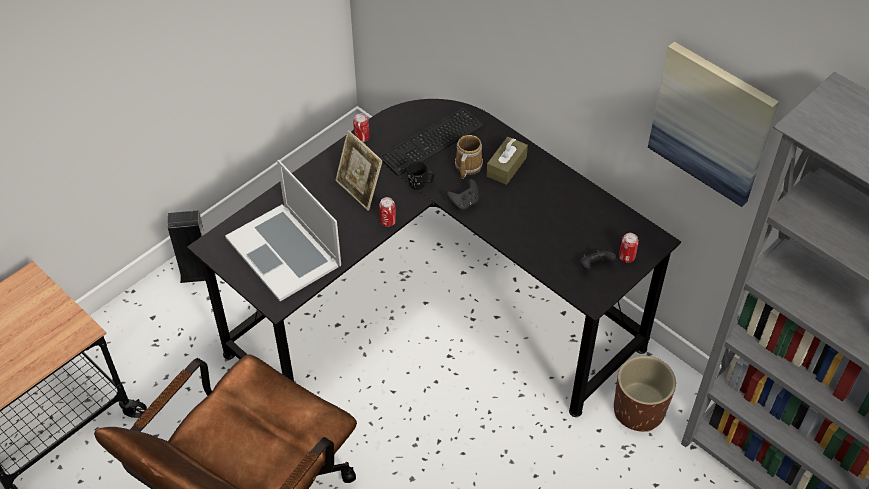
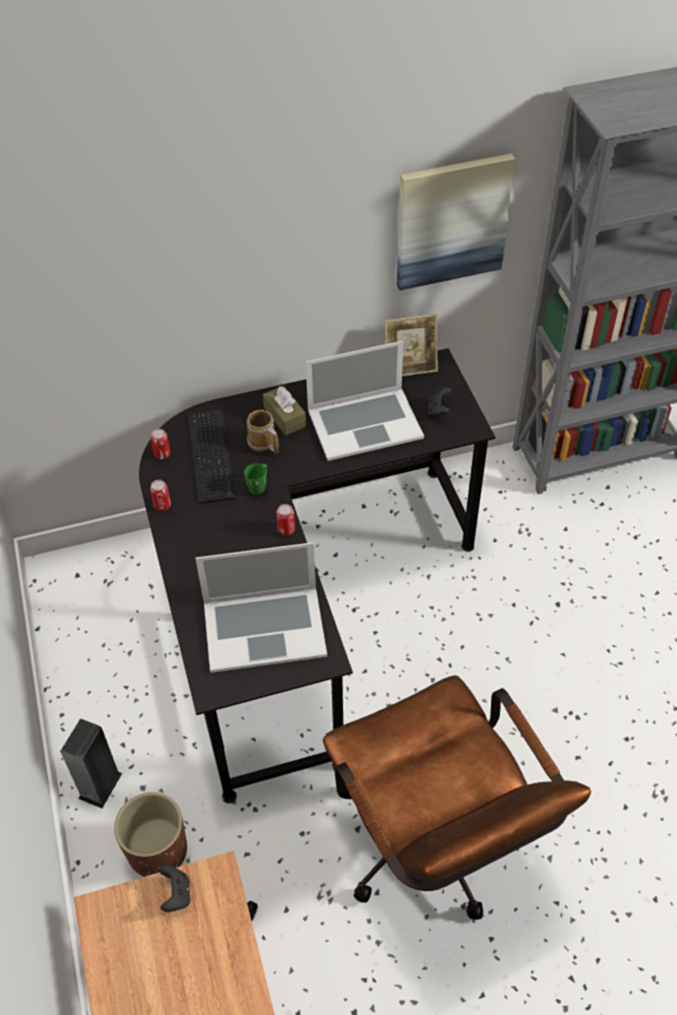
camera: 60 degrees left, 0 degrees up
picture frame [335,130,382,211] -> picture frame moved to [384,314,438,377]
black mug [407,161,435,190] -> green mug [244,463,267,495]
black game controller [447,179,480,210] -> black game controller moved to [159,865,191,912]
brown planter [614,356,676,432] -> brown planter moved to [114,792,187,877]
can [619,233,639,262] -> can moved to [151,429,171,459]
none -> laptop [306,341,424,461]

